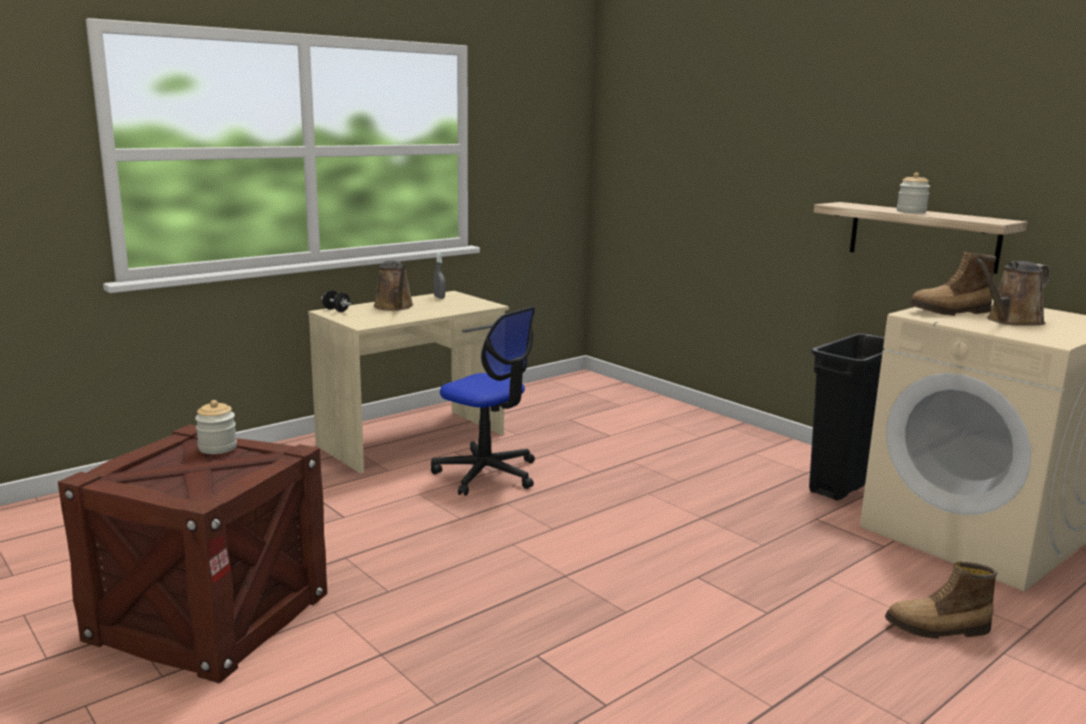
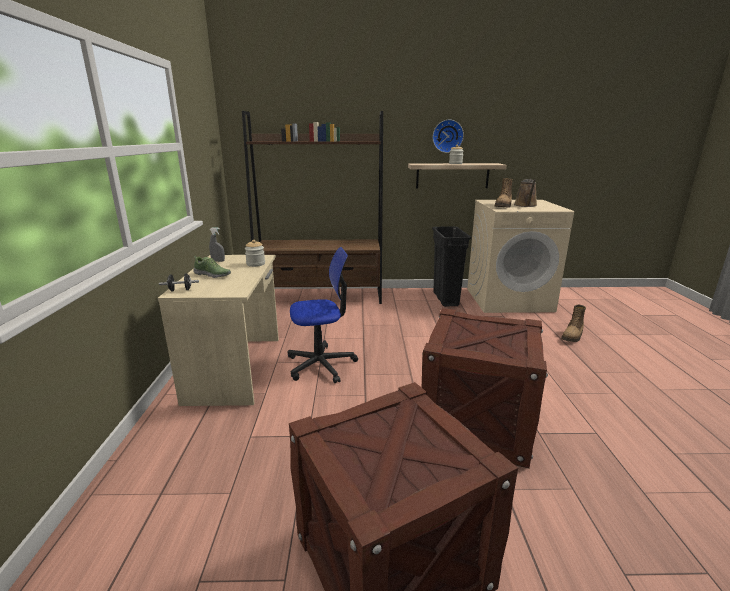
camera: 50 degrees left, 5 degrees up
jar [195,400,237,454] -> jar moved to [245,240,265,267]
brown watering can [374,260,414,311] -> shoe [193,256,231,278]
none -> brown bookcase [242,111,383,304]
none -> crate [421,308,548,469]
none -> wall clock [433,119,464,153]

